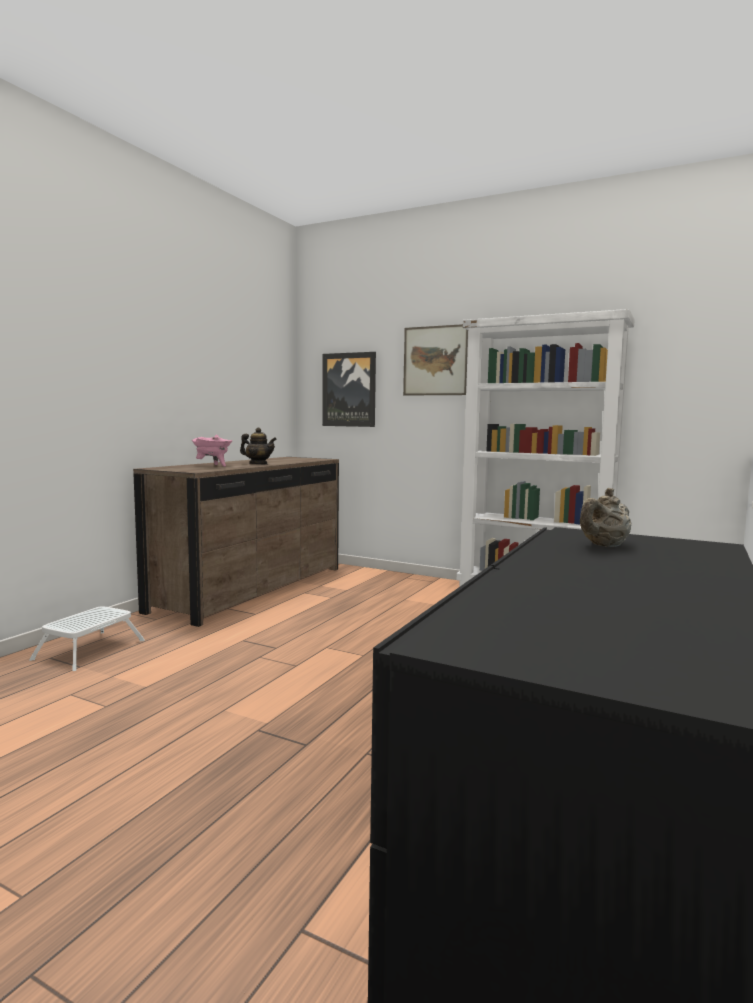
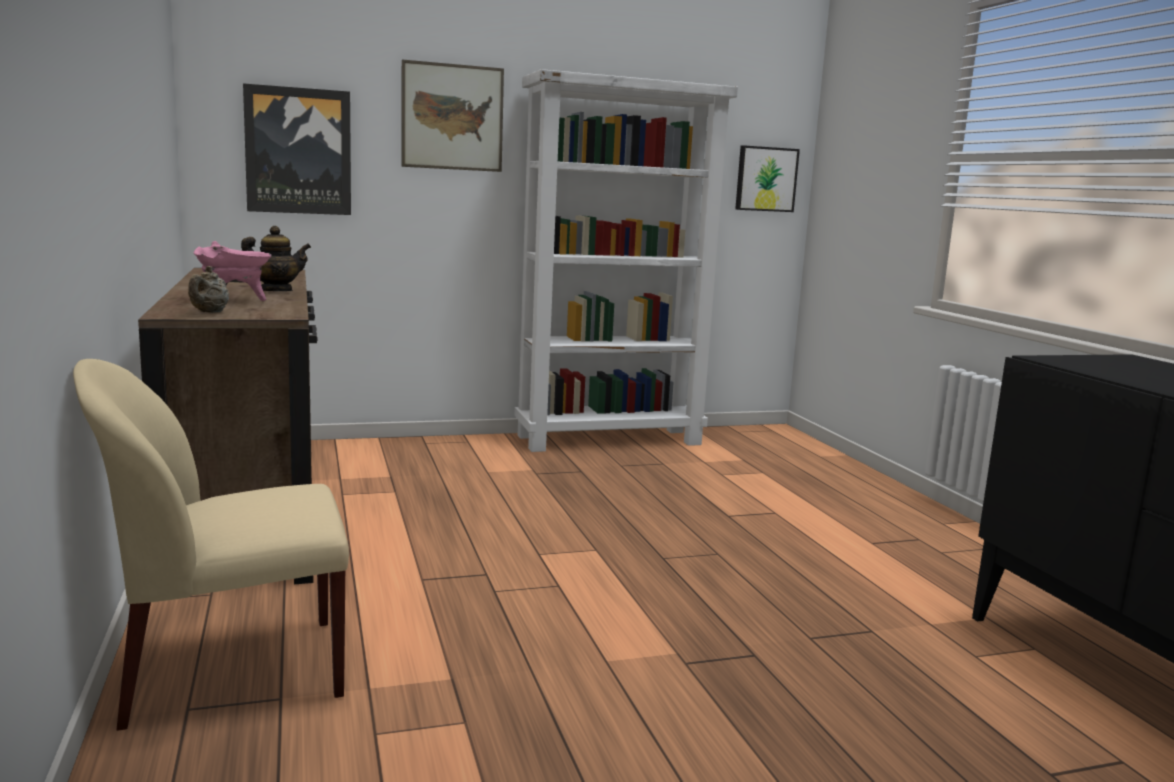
camera: 45 degrees left, 5 degrees up
white step ladder [29,606,145,671] -> beige chair [73,359,349,731]
beige teapot [580,488,631,547] -> beige teapot moved to [188,266,229,313]
none -> picture [735,145,800,212]

